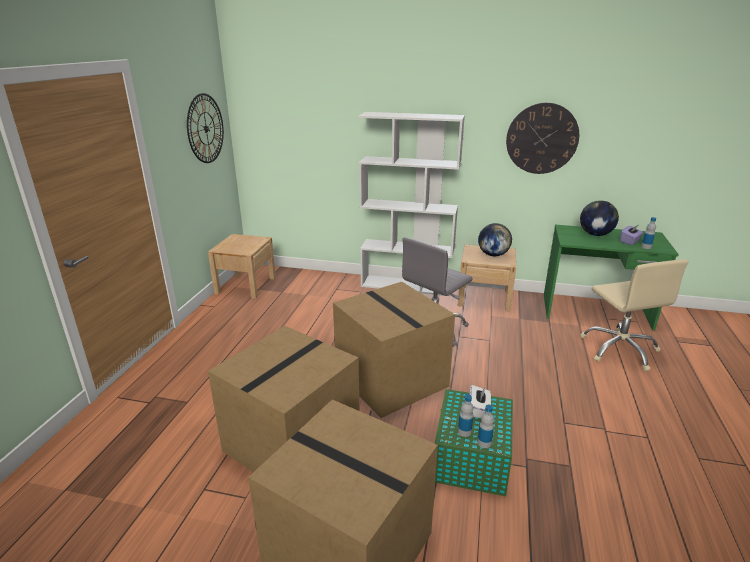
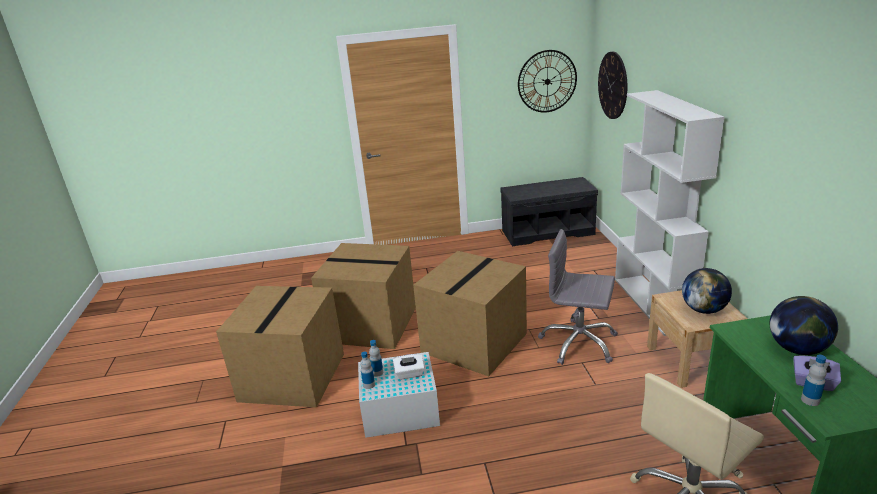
camera: 70 degrees right, 0 degrees up
beige nightstand [208,234,276,299] -> grey bench [500,177,598,246]
green storage box [435,389,513,496] -> white storage box [358,352,440,438]
wall clock [506,103,579,174] -> wall clock moved to [598,52,627,119]

